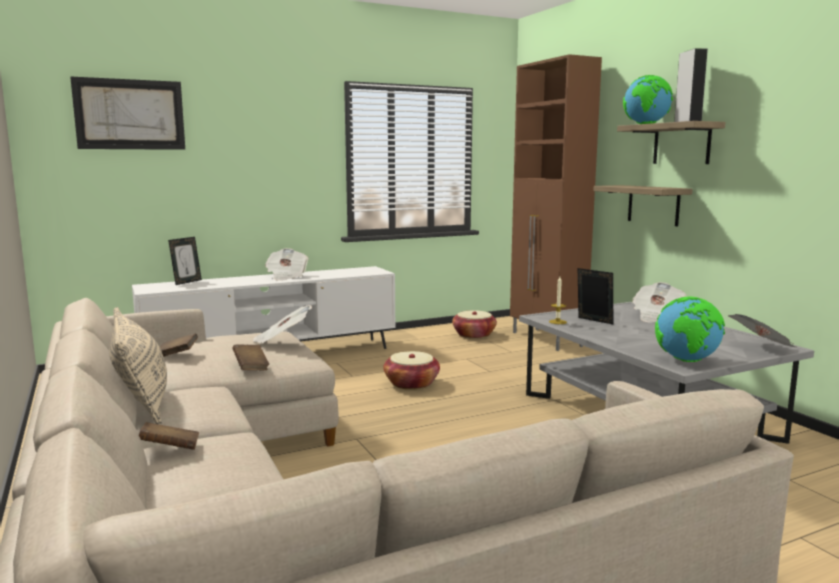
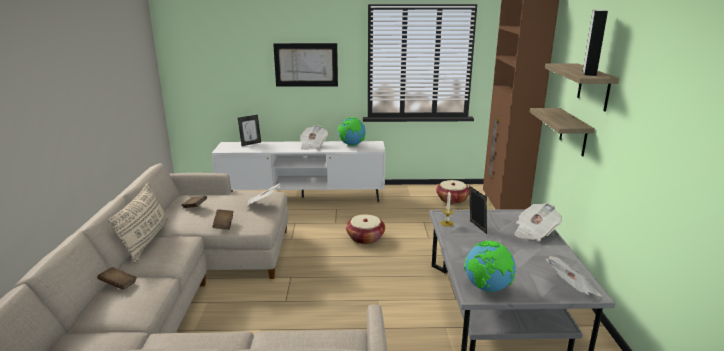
camera: 25 degrees right, 10 degrees up
picture [70,76,185,150] -> picture moved to [273,43,338,87]
globe [623,75,673,124] -> globe moved to [338,117,366,146]

